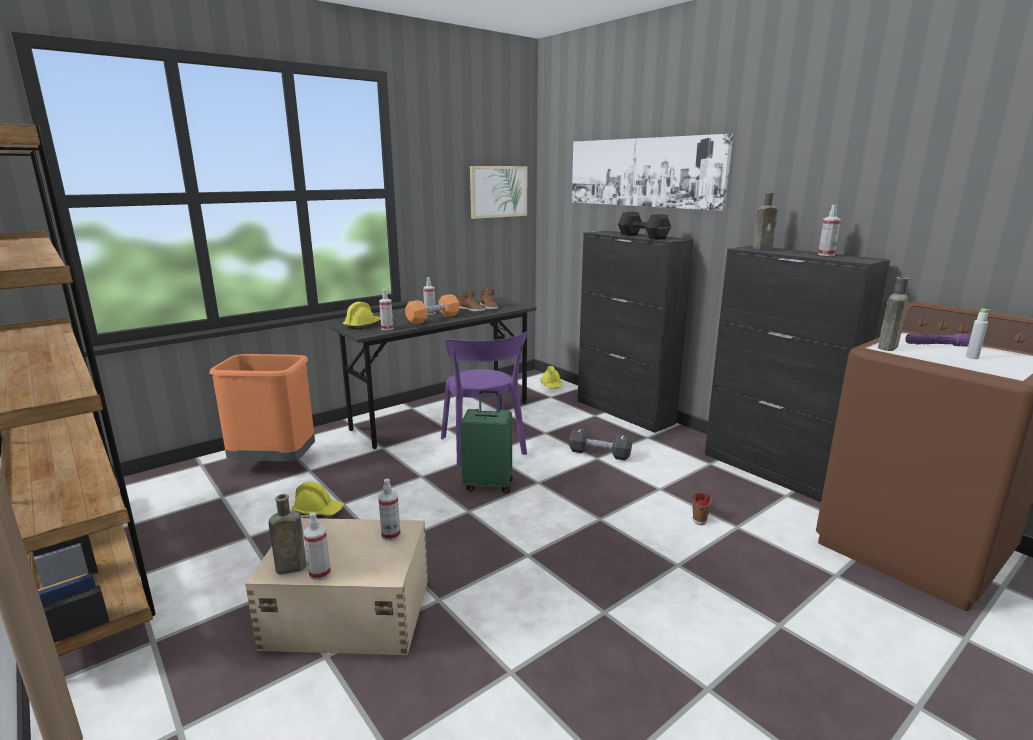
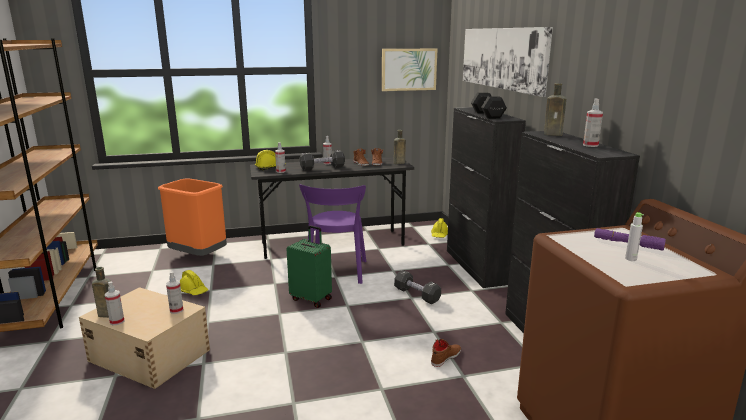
camera: 25 degrees right, 0 degrees up
orange dumbbell [405,294,459,324] -> black dumbbell [299,150,345,171]
brown bottle [878,277,909,351] -> brown bottle moved to [393,130,406,164]

